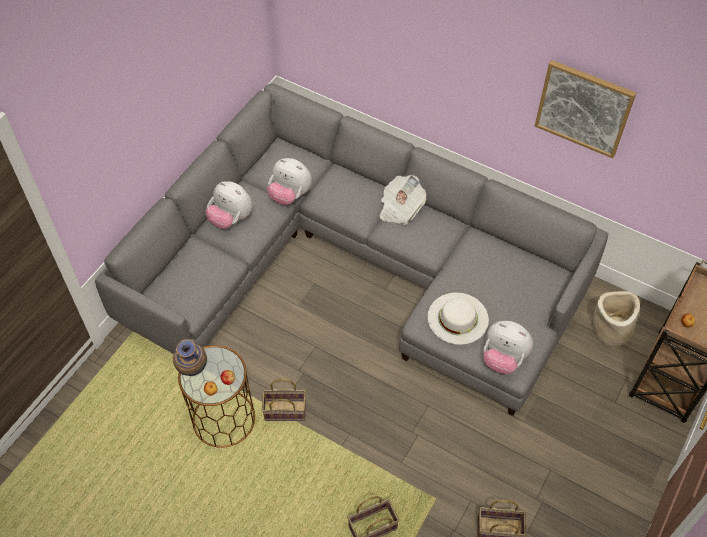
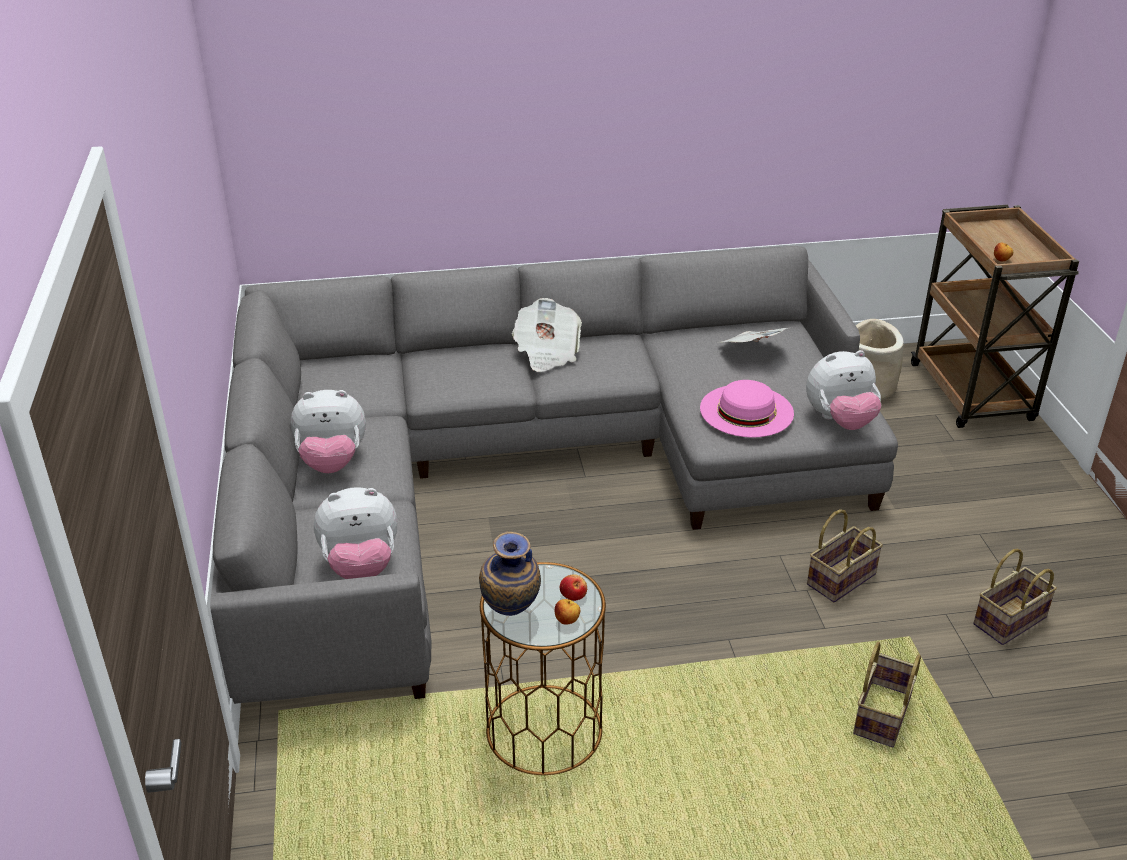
camera: 40 degrees left, 20 degrees down
basket [262,379,306,421] -> basket moved to [807,509,883,602]
plush toy [267,158,312,205] -> plush toy moved to [314,487,397,579]
white hat [428,293,489,345] -> pink hat [700,380,794,437]
picture [535,60,636,158] -> none
none -> newspaper [721,328,788,343]

